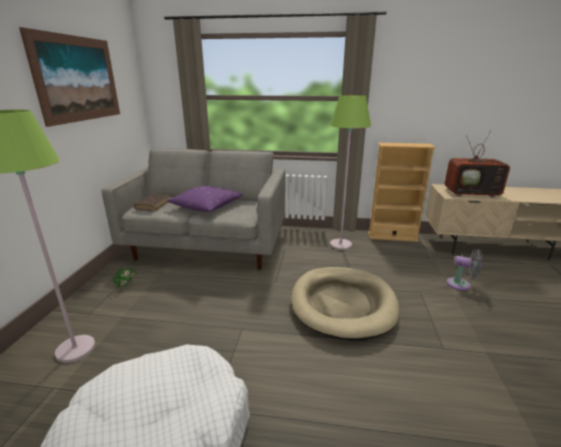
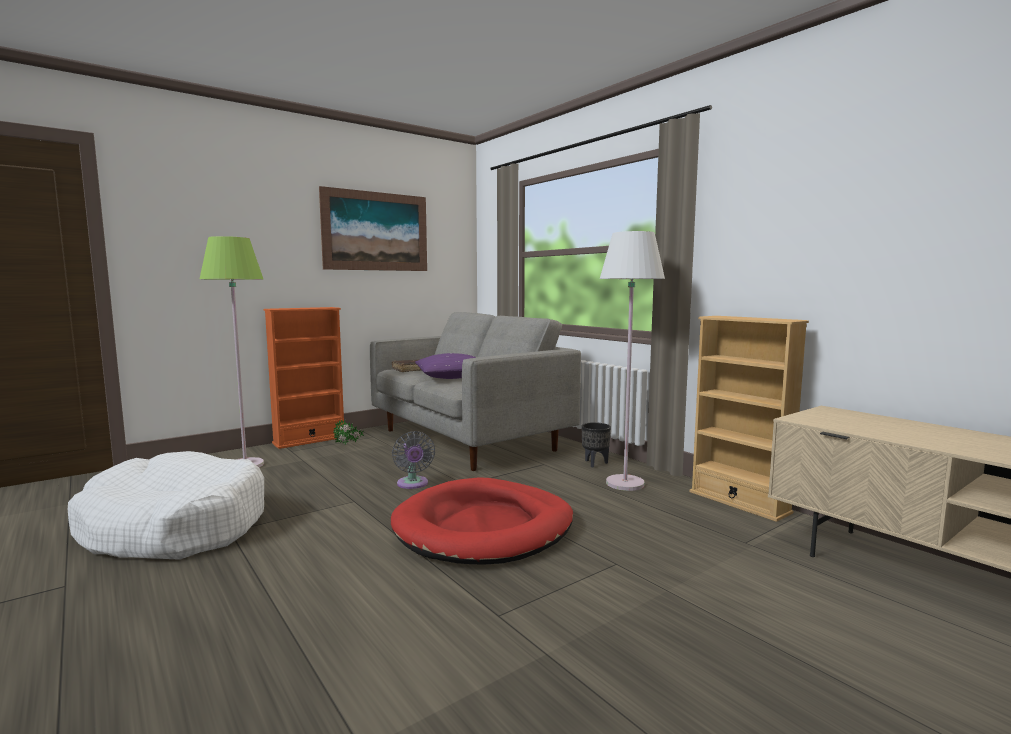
camera: 45 degrees right, 15 degrees down
beige dog bed [291,267,399,341] -> red dog bed [391,477,573,565]
green floor lamp [330,95,371,250] -> white floor lamp [600,231,665,491]
television [444,130,510,197] -> none
grey fan [447,250,483,291] -> grey fan moved to [392,431,435,489]
none -> orange bookcase [264,307,344,449]
none -> black planter [582,422,611,468]

